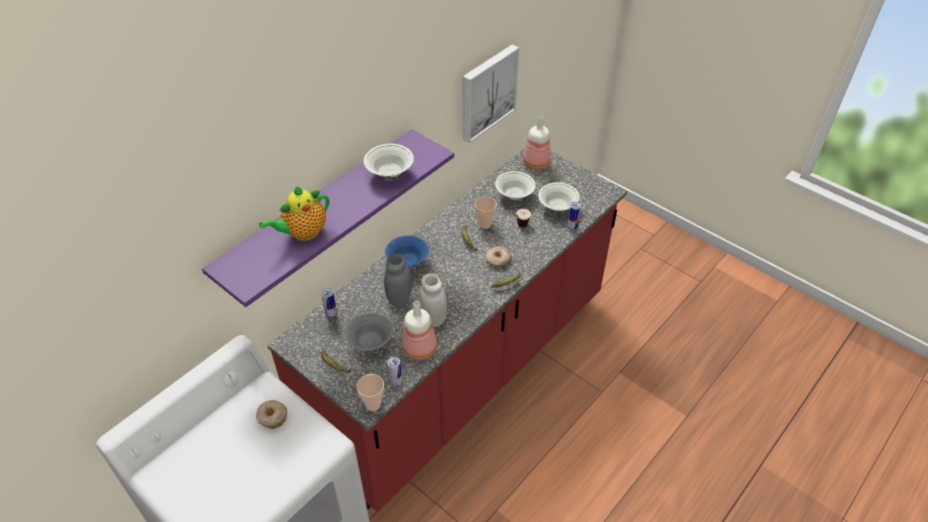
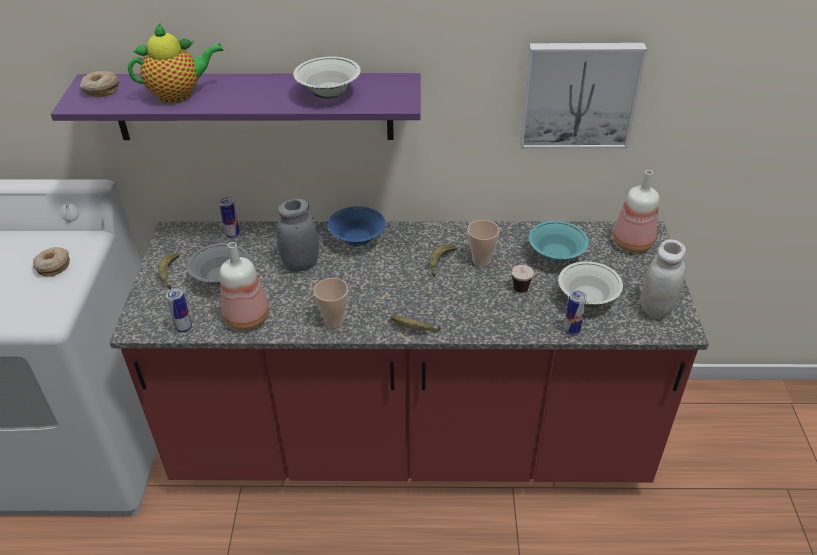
camera: 50 degrees right, 5 degrees down
teapot [259,186,330,241] -> teapot turned 150 degrees clockwise [128,24,224,103]
cup [356,374,384,411] -> cup moved to [313,278,348,328]
white jar [419,273,447,327] -> white jar moved to [641,239,686,319]
donut [486,246,512,267] -> donut moved to [80,71,119,98]
white bowl [495,171,536,200] -> turquoise bowl [529,221,589,263]

